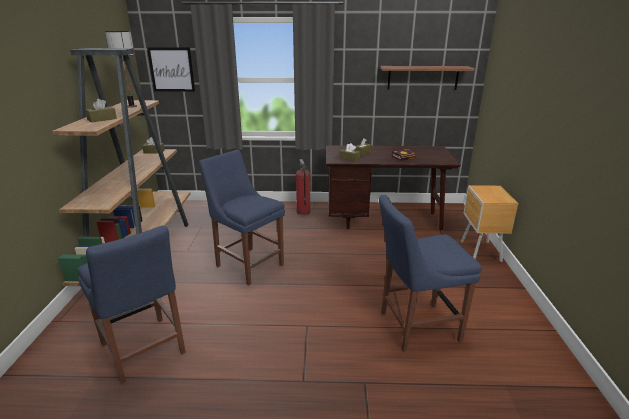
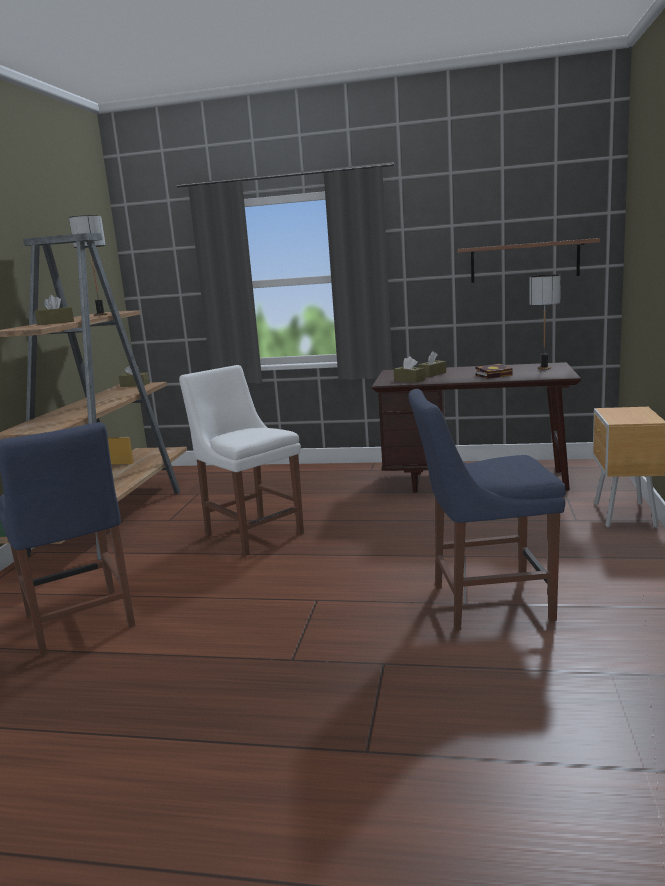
camera: 10 degrees right, 10 degrees down
picture [147,47,195,92] -> none
blue chair [199,150,285,285] -> white chair [179,365,304,556]
fire extinguisher [296,159,311,215] -> none
none -> table lamp [529,274,561,370]

